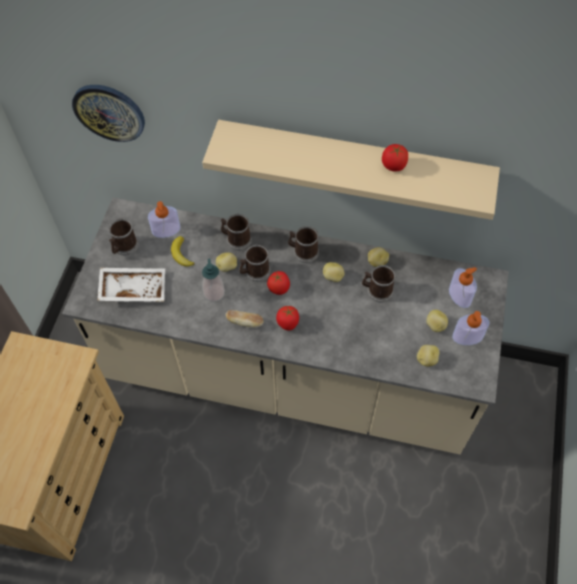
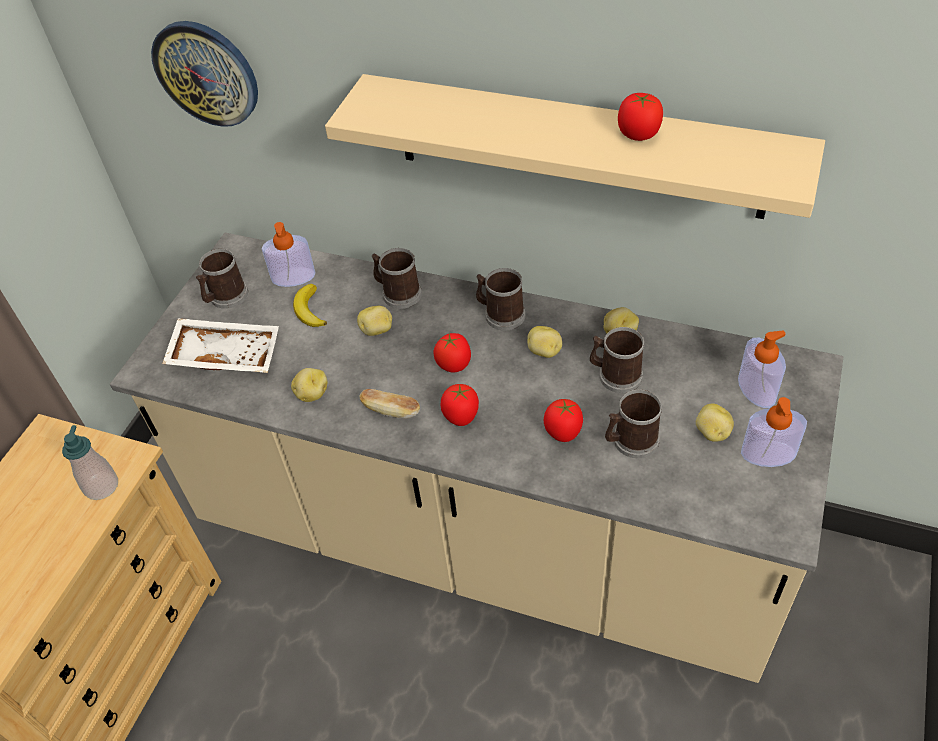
camera: 10 degrees right, 10 degrees down
soap dispenser [202,258,225,302] -> soap dispenser moved to [62,425,118,500]
mug [239,245,270,282] -> mug moved to [605,389,662,458]
potato [417,345,440,367] -> potato moved to [291,368,327,402]
none -> tomato [544,399,583,442]

